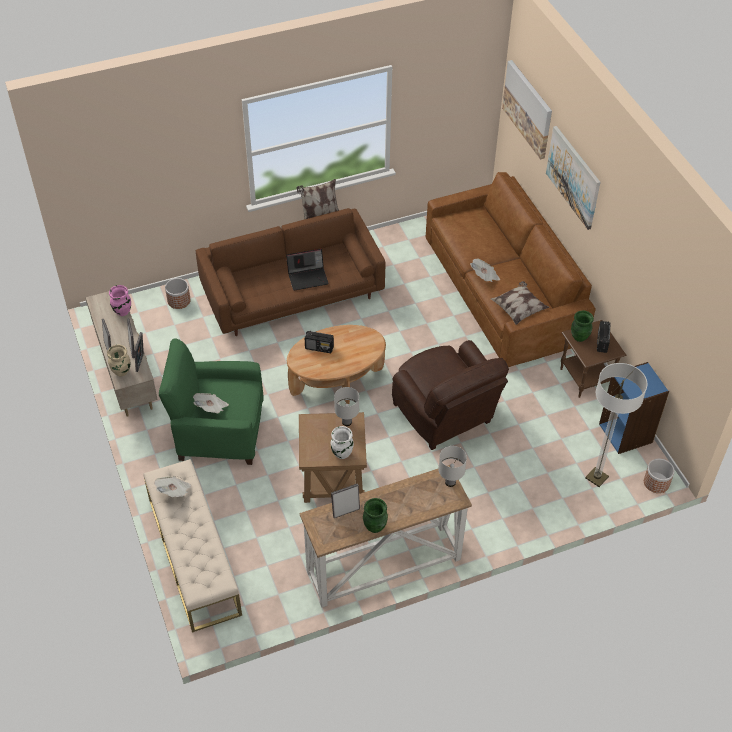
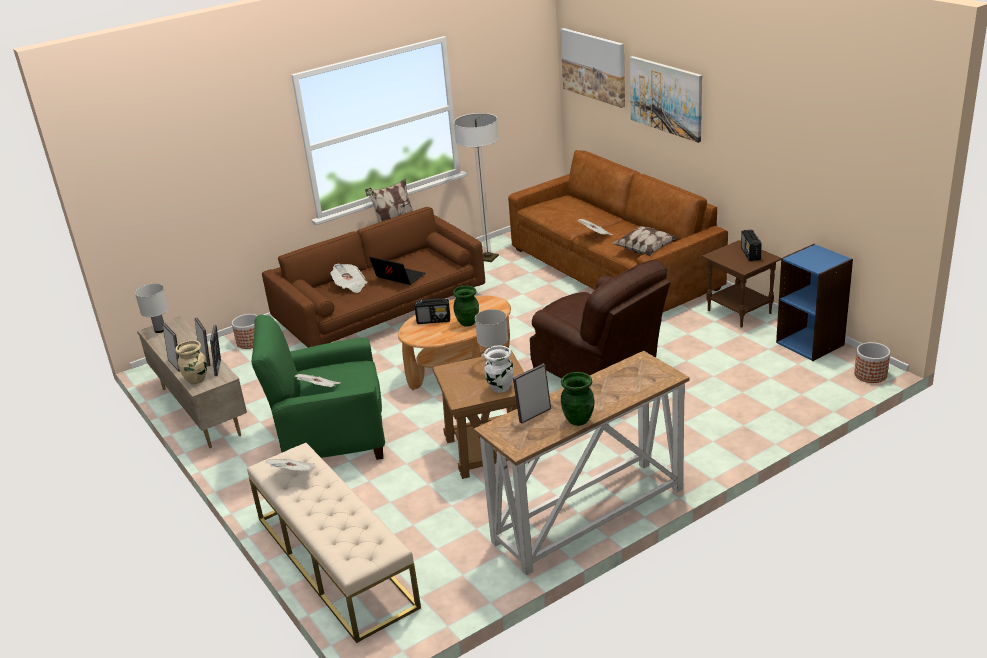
camera: 10 degrees left, 20 degrees down
pink vase [109,285,131,316] -> none
laptop [286,249,328,291] -> laptop turned 120 degrees counterclockwise [369,256,425,285]
white table lamp [438,446,467,487] -> white table lamp moved to [135,284,169,333]
green vase [571,310,594,342] -> green vase moved to [453,286,479,327]
floor lamp [585,363,647,487] -> floor lamp moved to [454,113,499,262]
none -> newspaper [330,264,367,293]

